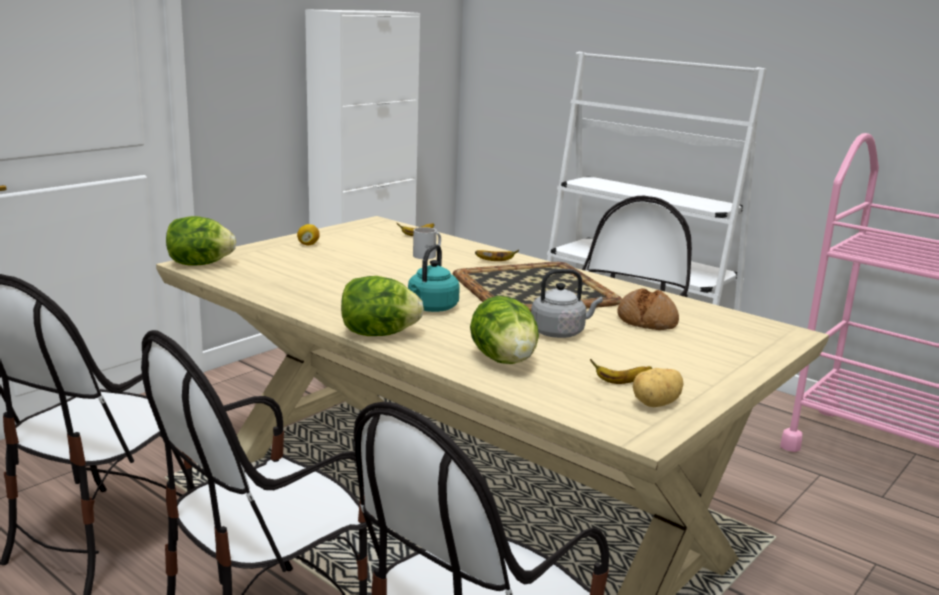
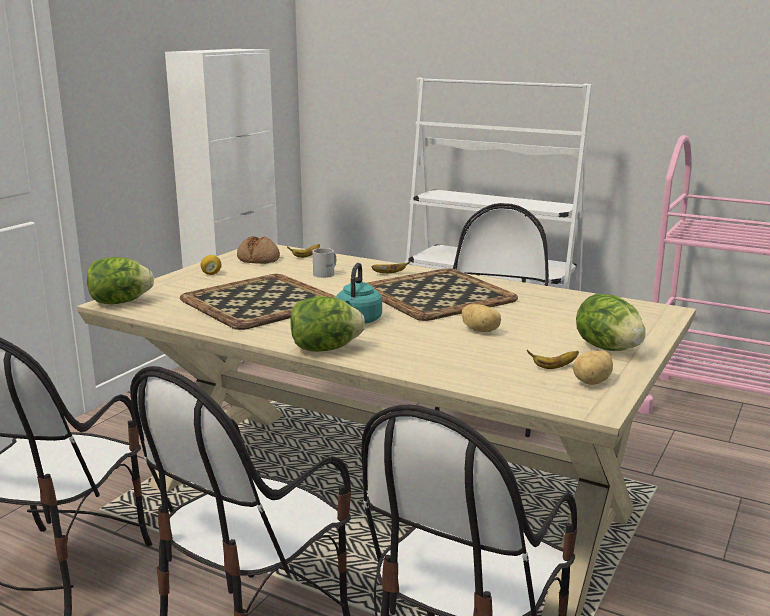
camera: 10 degrees left, 0 degrees up
lettuce [470,296,539,364] -> lettuce moved to [576,294,646,351]
grey kettle [531,269,603,338] -> potato [462,304,501,332]
bread [617,288,679,330] -> bread moved to [237,236,280,264]
none -> tray [180,274,337,330]

